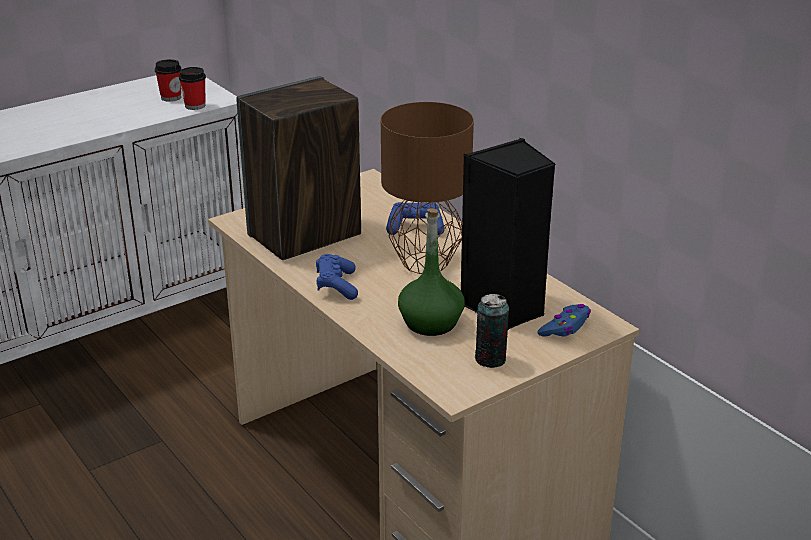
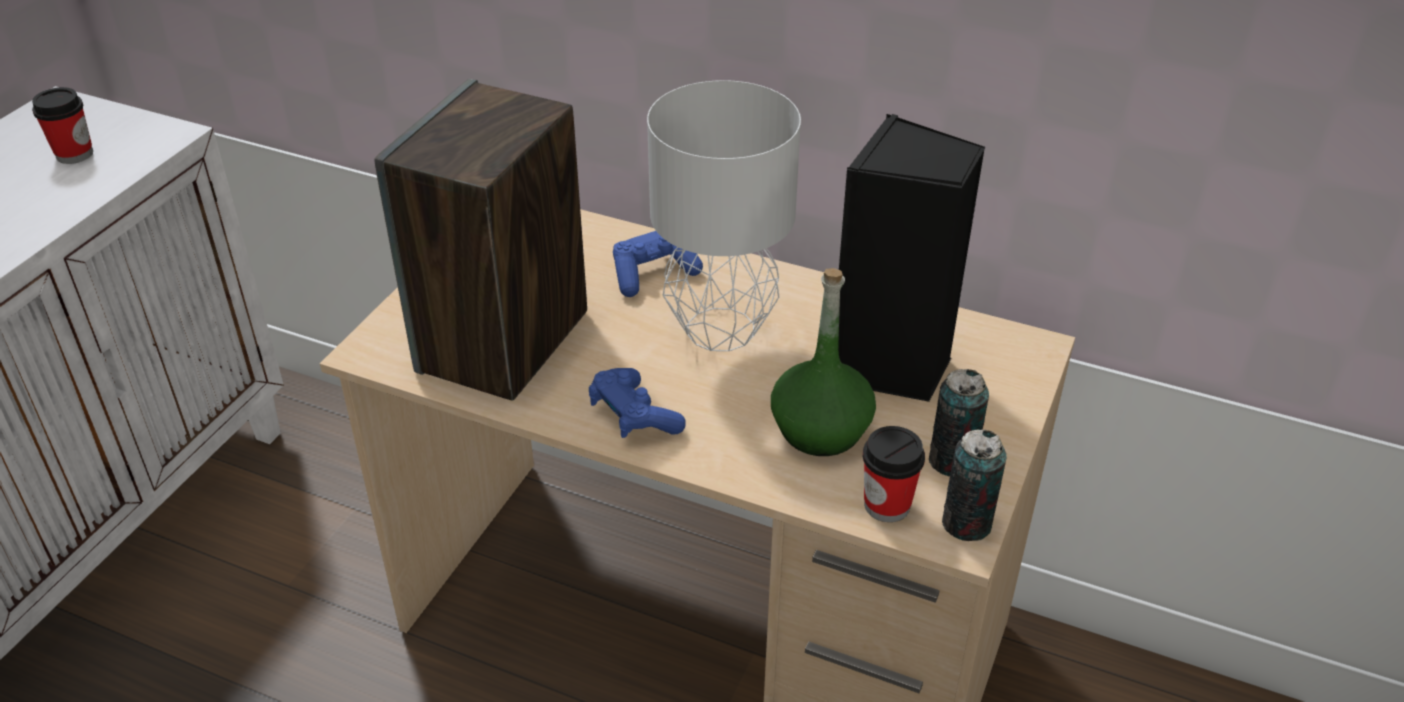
camera: 30 degrees left, 10 degrees up
cup [179,67,206,110] -> cup moved to [863,426,925,522]
brown table lamp [381,102,474,274] -> grey table lamp [647,80,801,351]
blue game controller [537,304,591,337] -> none
none -> can [942,430,1006,541]

